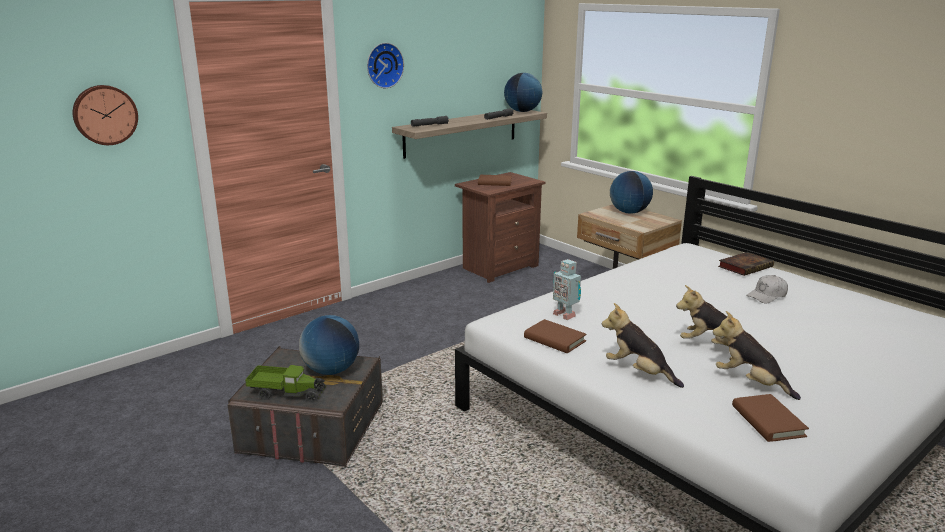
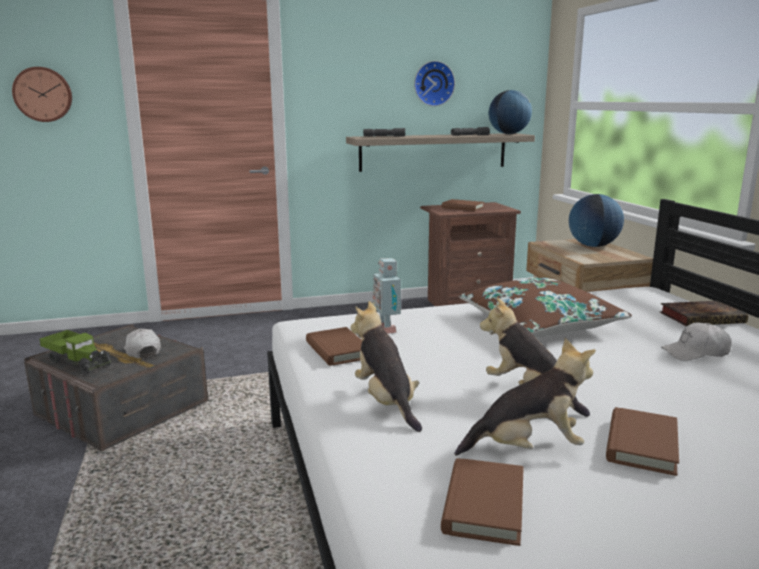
camera: 25 degrees right, 5 degrees down
globe [299,315,359,375] -> white cap [124,329,161,358]
wall clock [367,43,404,88] -> wall clock moved to [414,61,455,106]
plush toy [713,311,801,400] -> plush toy turned 105 degrees clockwise [455,338,596,456]
none -> brown pillow [458,278,632,337]
none -> brown book [606,407,679,476]

